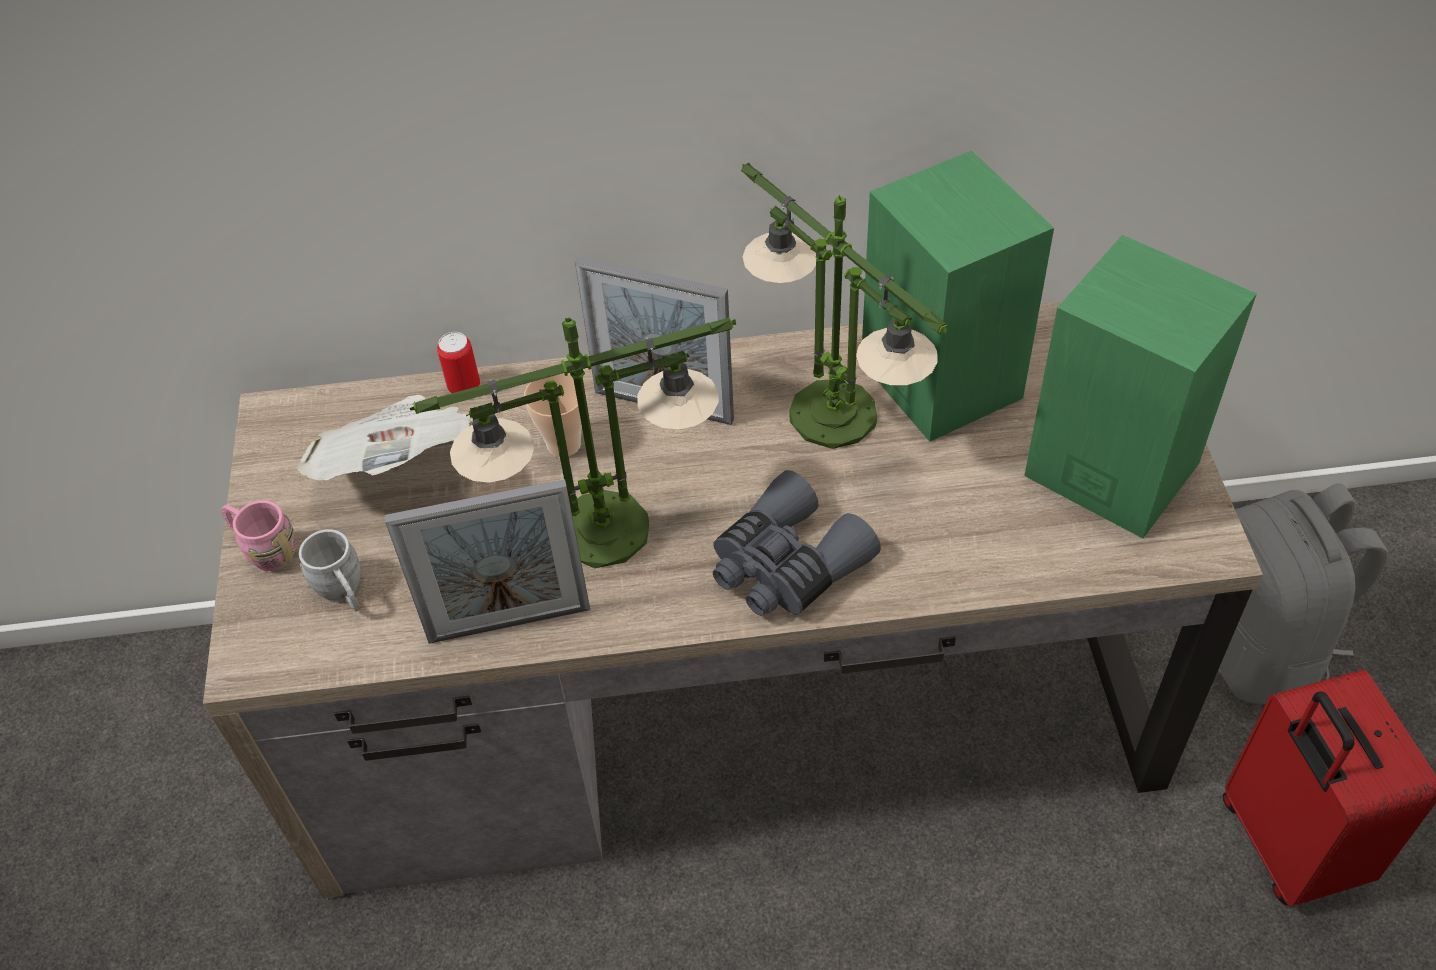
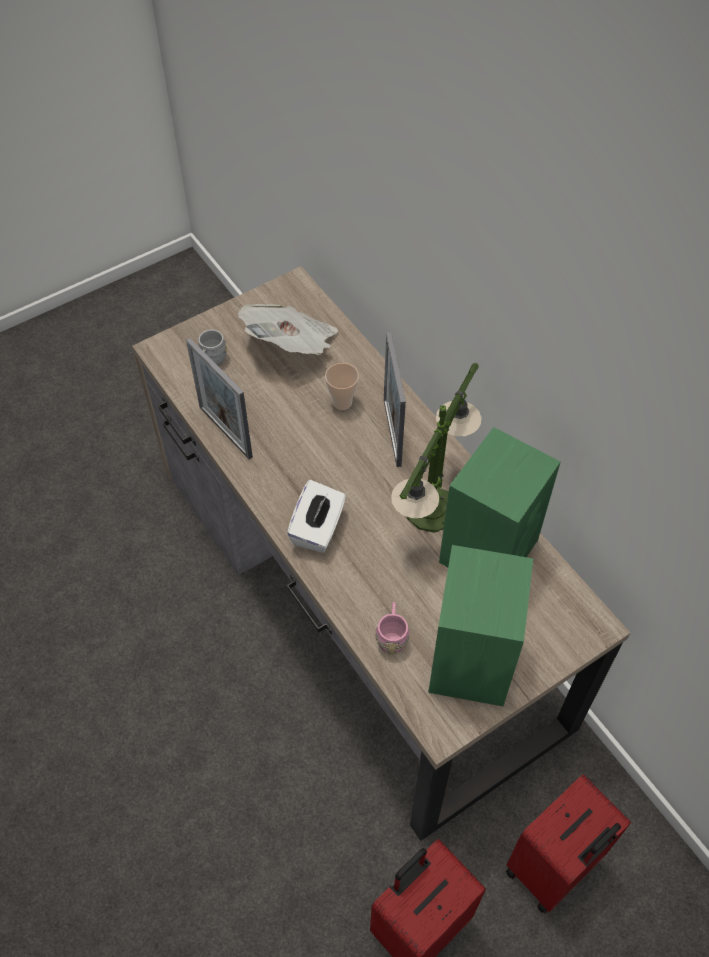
camera: 60 degrees right, 5 degrees up
pink mug [221,500,295,571] -> pink mug moved to [375,602,410,655]
table lamp [410,317,736,568] -> none
can [437,332,480,394] -> none
grey binoculars [713,470,881,616] -> white tissue box [287,480,346,553]
grey backpack [1218,483,1388,704] -> red suitcase [506,774,631,914]

